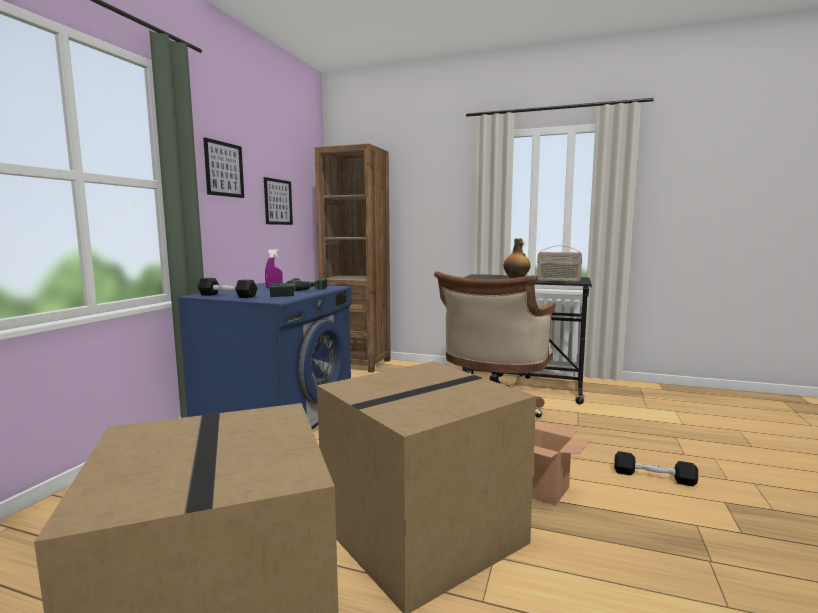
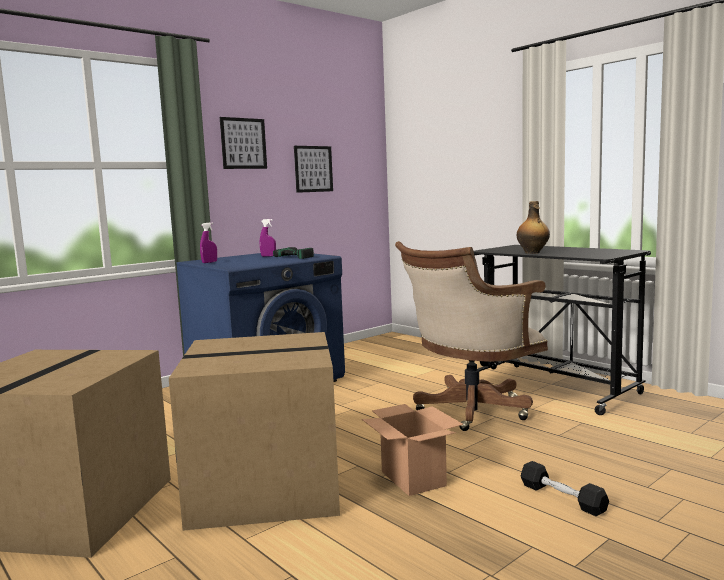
camera: 30 degrees right, 0 degrees up
black dumbbell [198,278,257,298] -> purple spray bottle [200,222,217,263]
power drill [270,282,316,297] -> none
brown bookcase [315,144,391,373] -> none
radio [537,246,582,282] -> none

